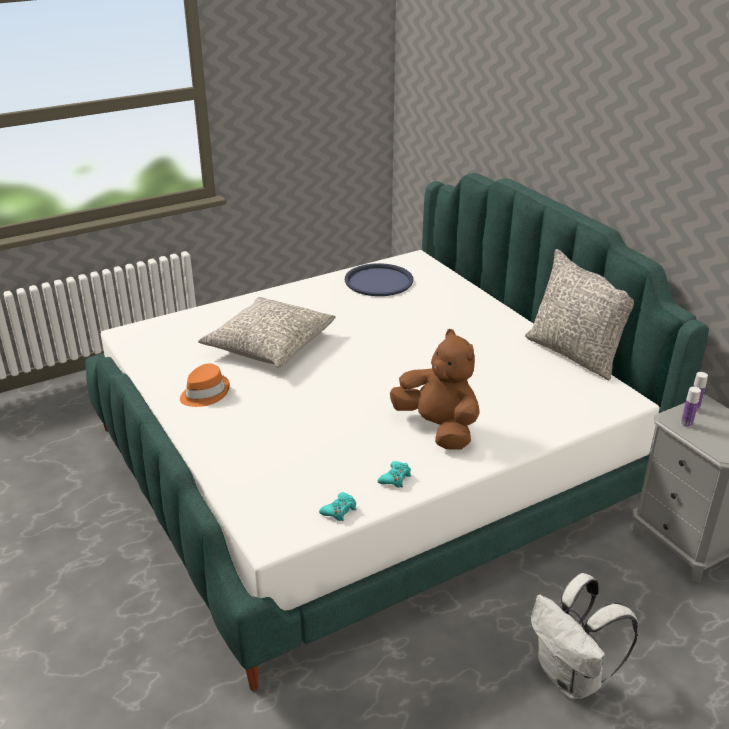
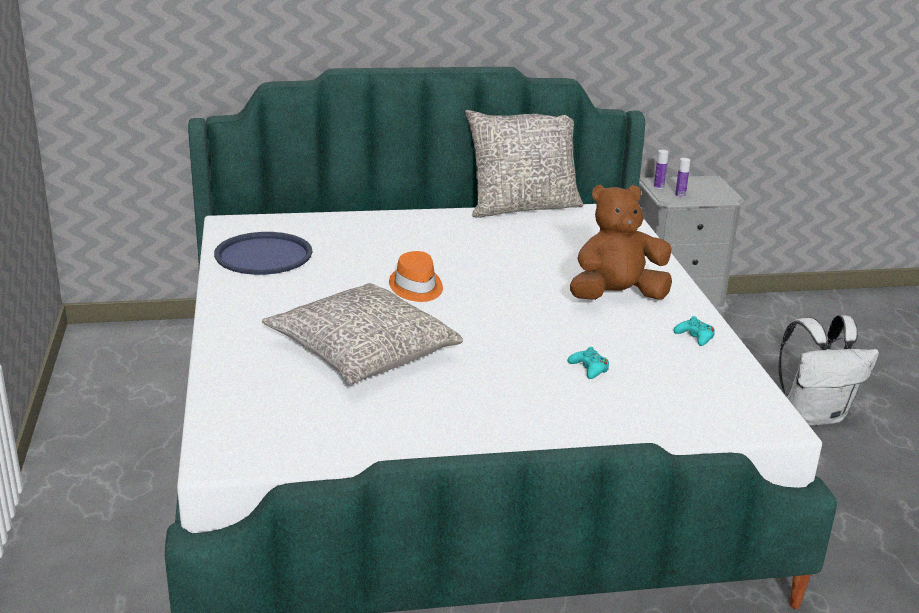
camera: 70 degrees left, 5 degrees down
orange hat [180,363,230,407] -> orange hat moved to [389,251,443,302]
turquoise game controller [319,492,357,521] -> turquoise game controller moved to [567,347,609,379]

